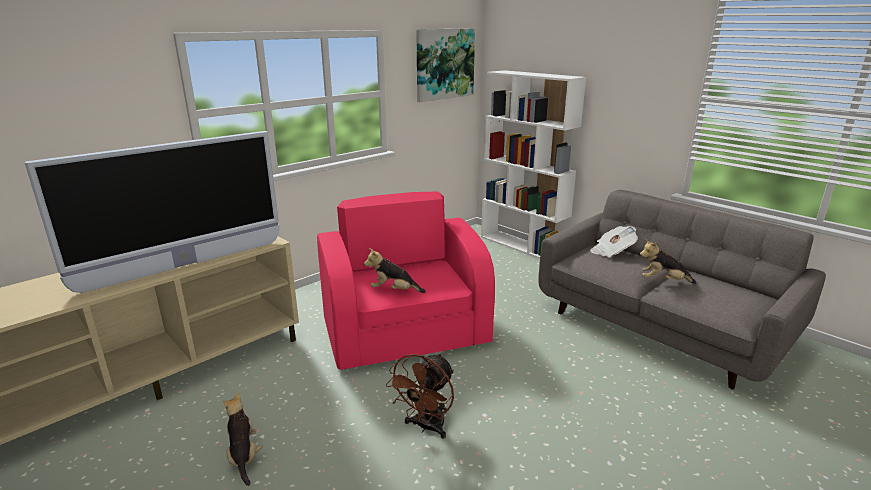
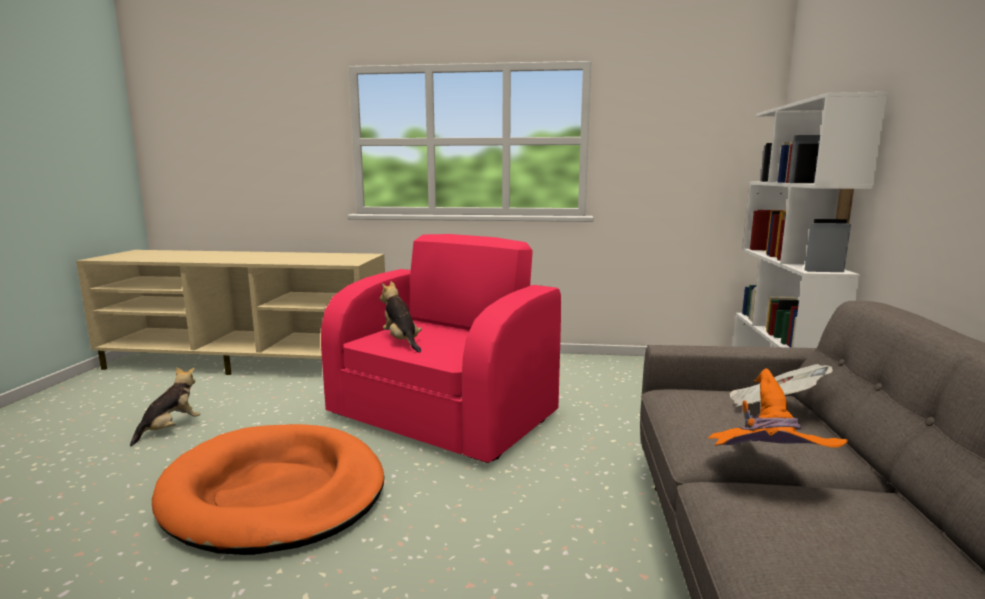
camera: 50 degrees right, 10 degrees down
television [24,131,279,293] -> none
brown fan [386,353,454,439] -> orange dog bed [152,424,384,555]
picture [416,28,475,102] -> none
plush toy [640,239,696,284] -> orange hat [708,368,848,448]

